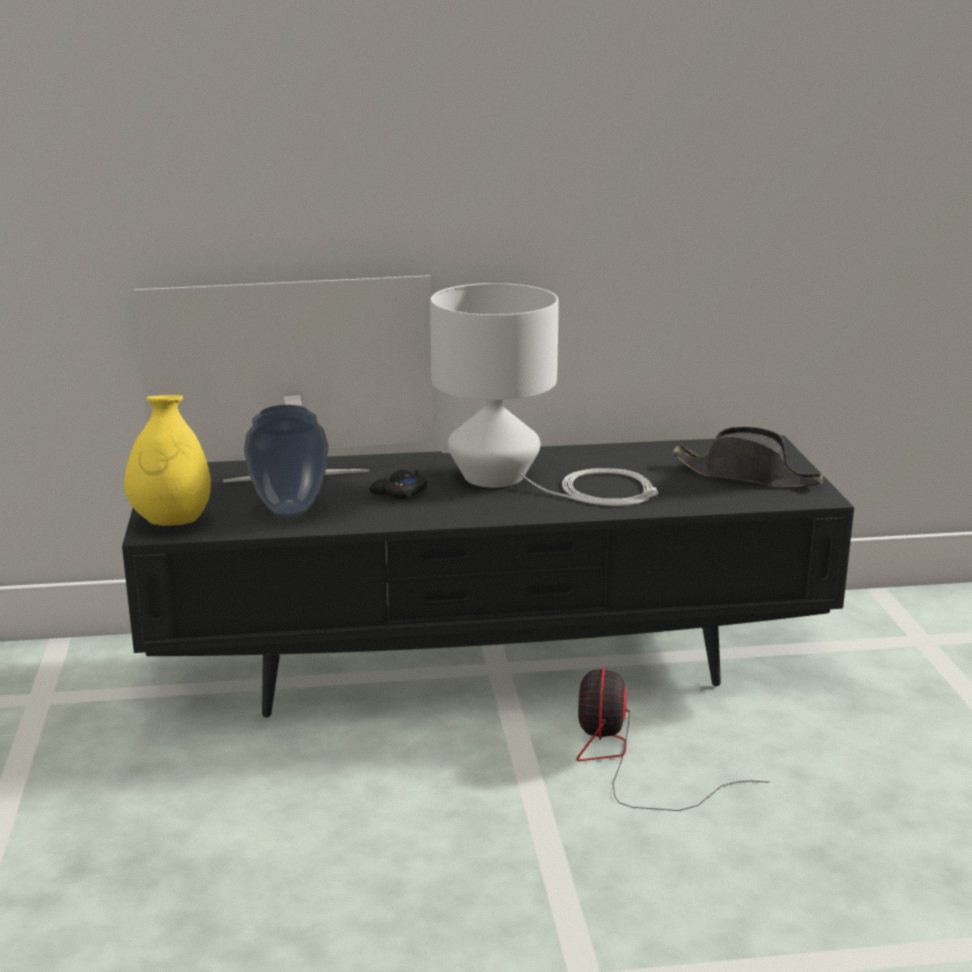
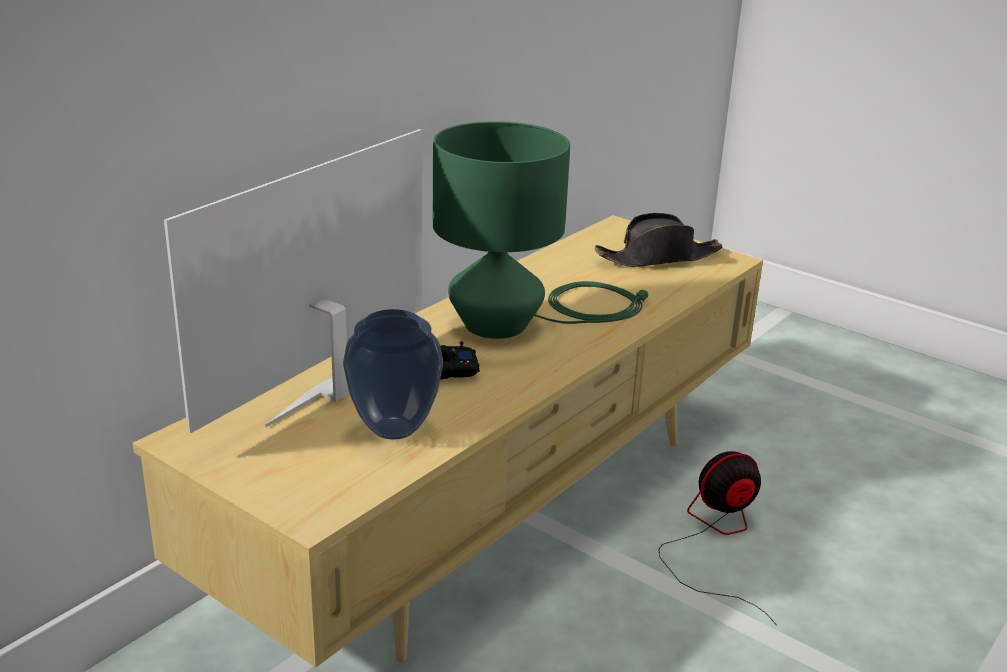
camera: 45 degrees left, 5 degrees up
black tv stand [122,435,854,718] -> beige tv stand [132,215,763,668]
yellow vase [124,395,211,526] -> none
grey table lamp [430,283,658,506] -> green table lamp [433,121,648,339]
fan [576,667,770,811] -> fan turned 105 degrees clockwise [659,451,777,626]

